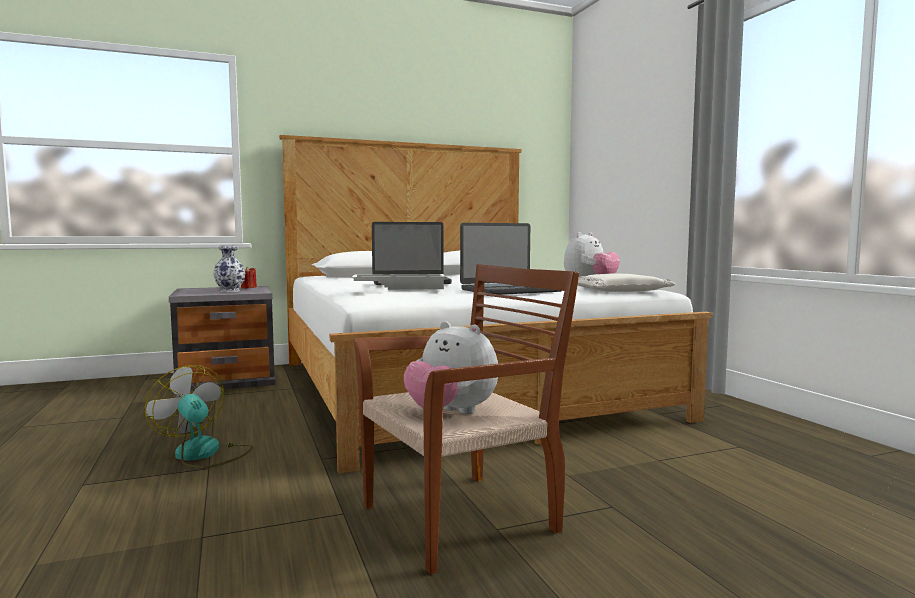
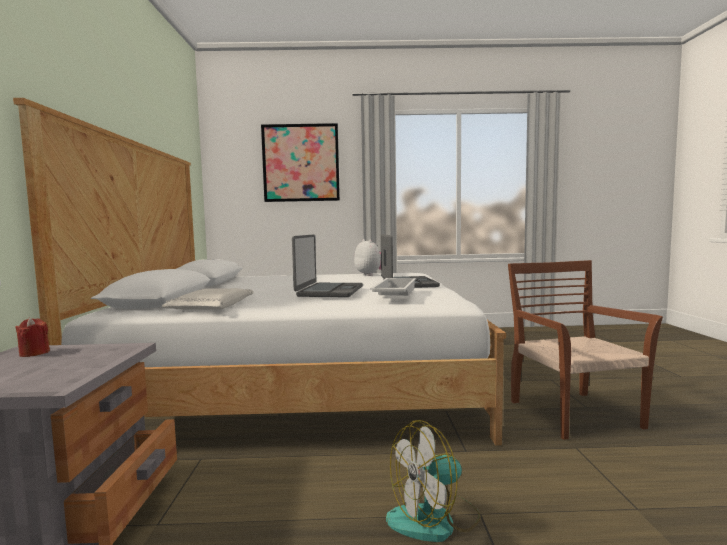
camera: 70 degrees left, 0 degrees up
vase [213,246,245,292] -> none
plush toy [404,321,498,414] -> none
white pillow [578,274,675,292] -> white pillow moved to [162,288,254,310]
none -> picture [261,123,340,202]

